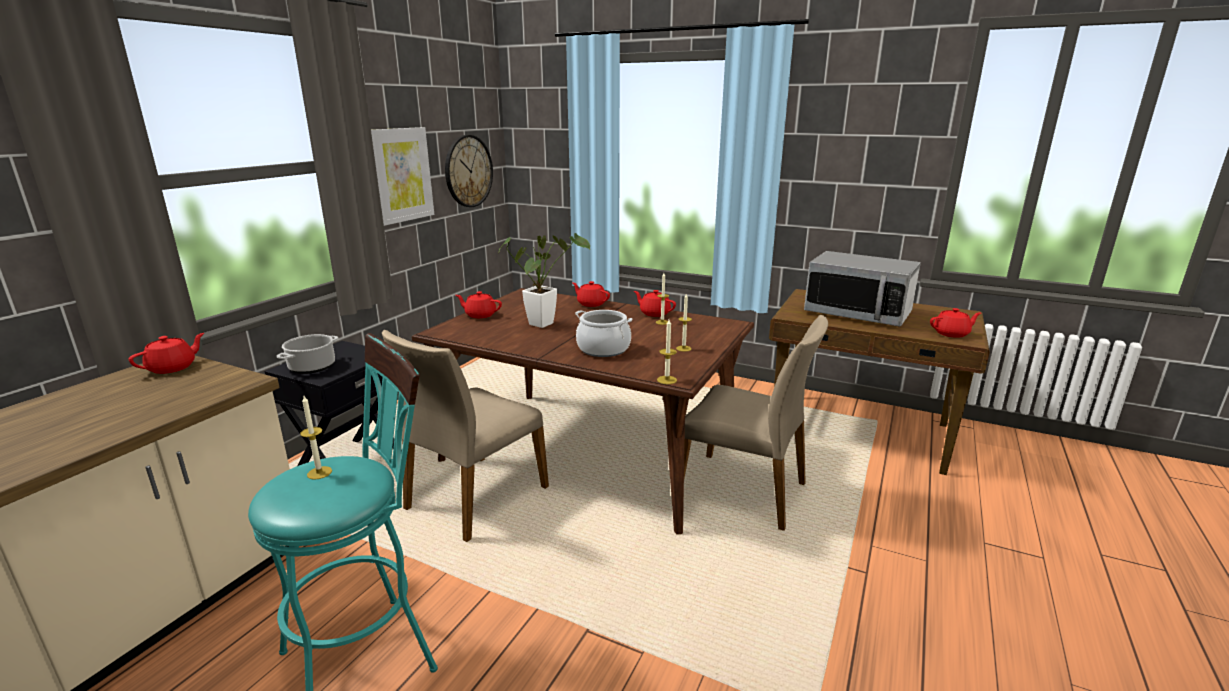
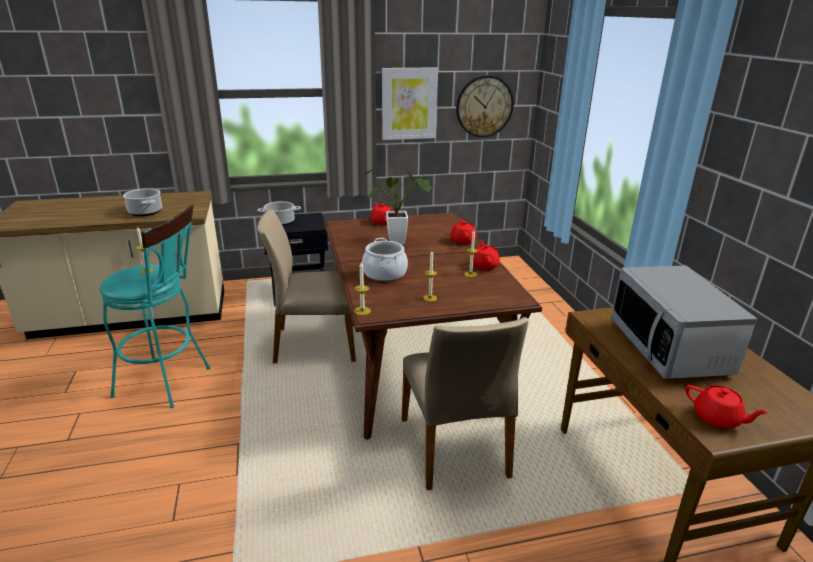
camera: 50 degrees right, 5 degrees up
red teapot [129,333,204,374] -> none
none -> cooking pot [123,188,162,216]

